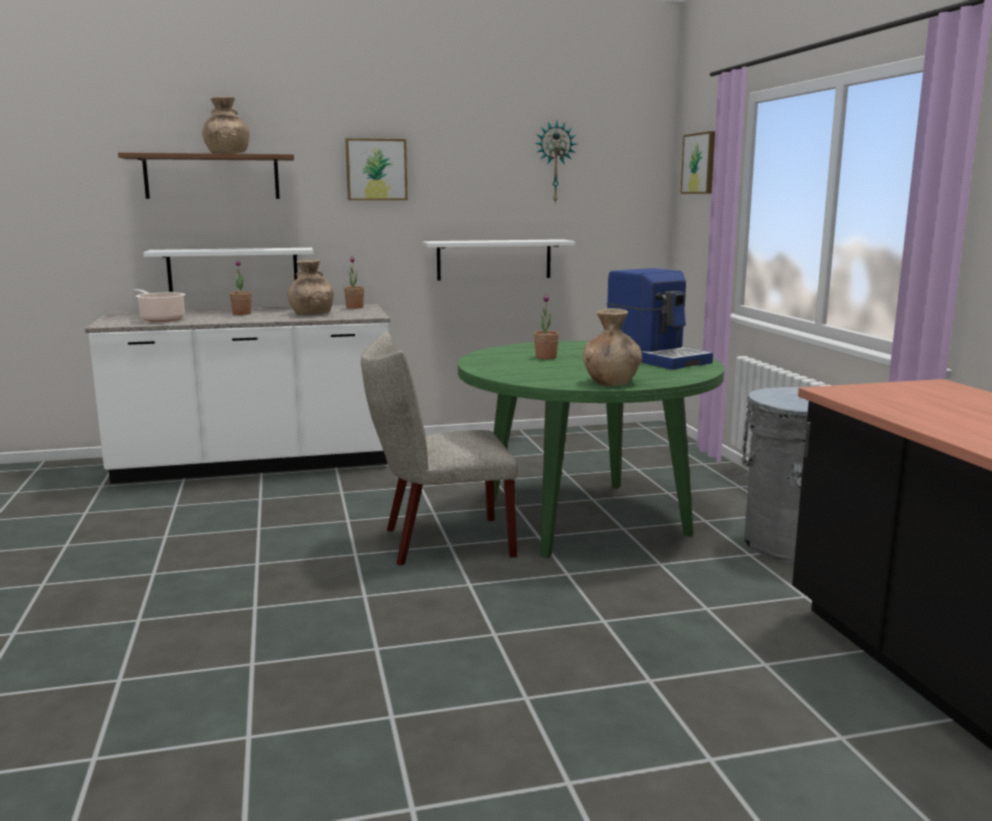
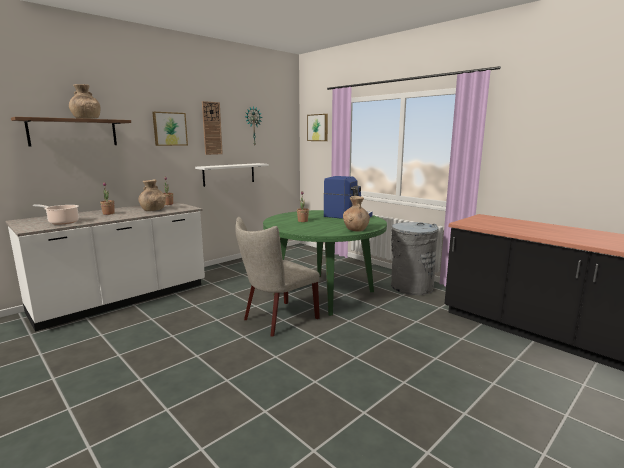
camera: 30 degrees left, 0 degrees up
white shelf [144,248,313,292] -> none
none -> wall clock [202,101,223,155]

